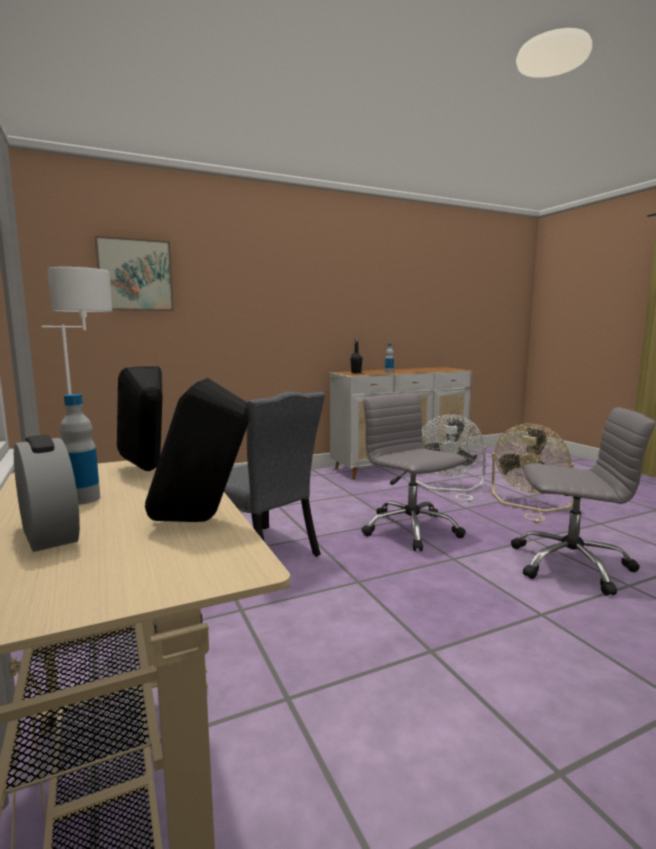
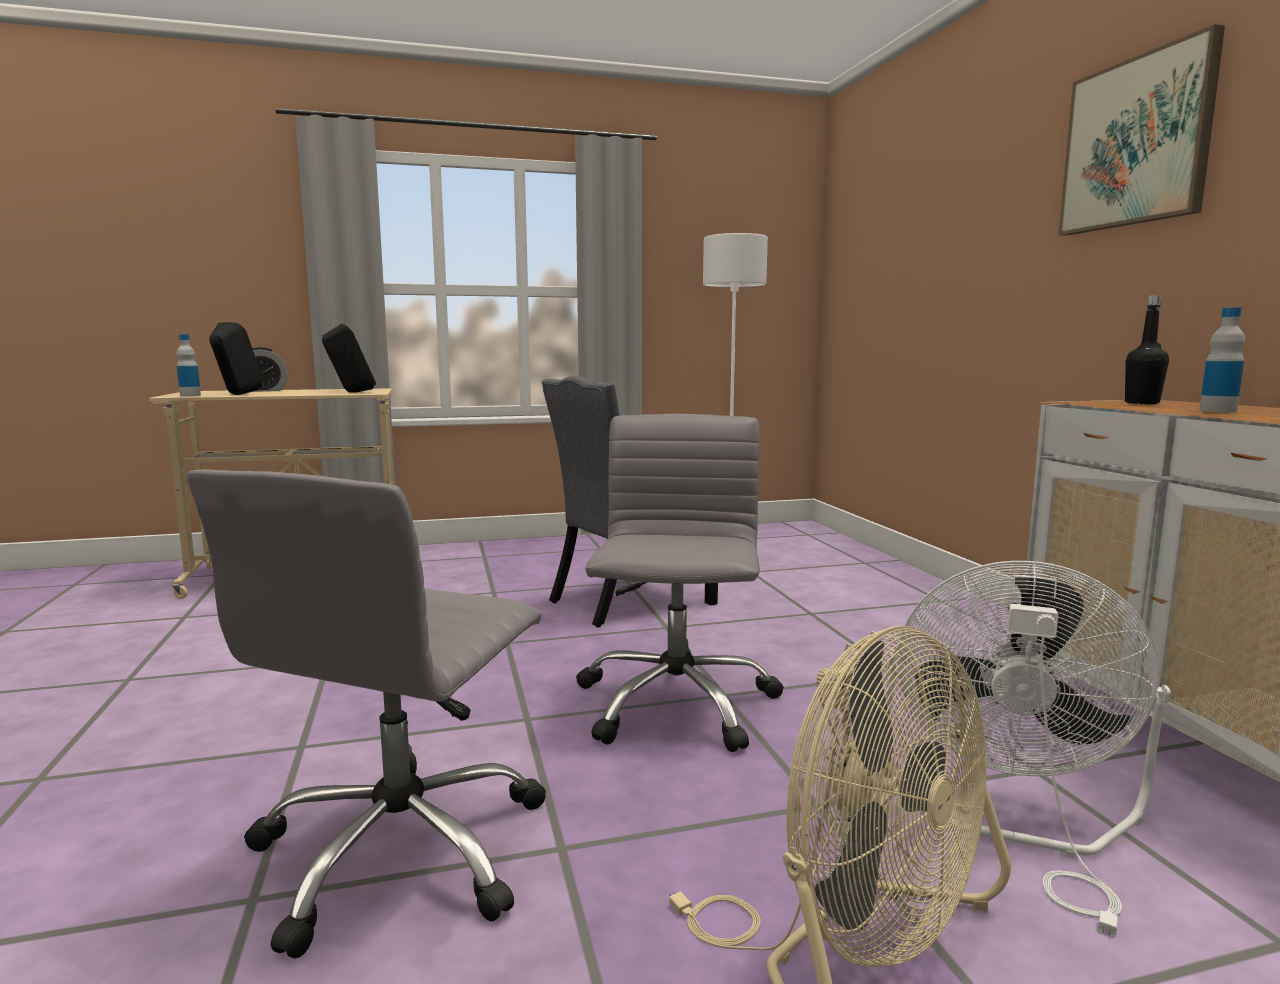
camera: 100 degrees right, 0 degrees up
bottle [60,394,100,505] -> bottle moved to [176,334,201,397]
picture [95,236,174,311] -> picture moved to [1058,24,1225,236]
grey office chair [361,393,467,551] -> grey office chair turned 60 degrees counterclockwise [576,414,784,752]
white fan [416,414,486,502] -> white fan turned 90 degrees counterclockwise [885,561,1171,936]

